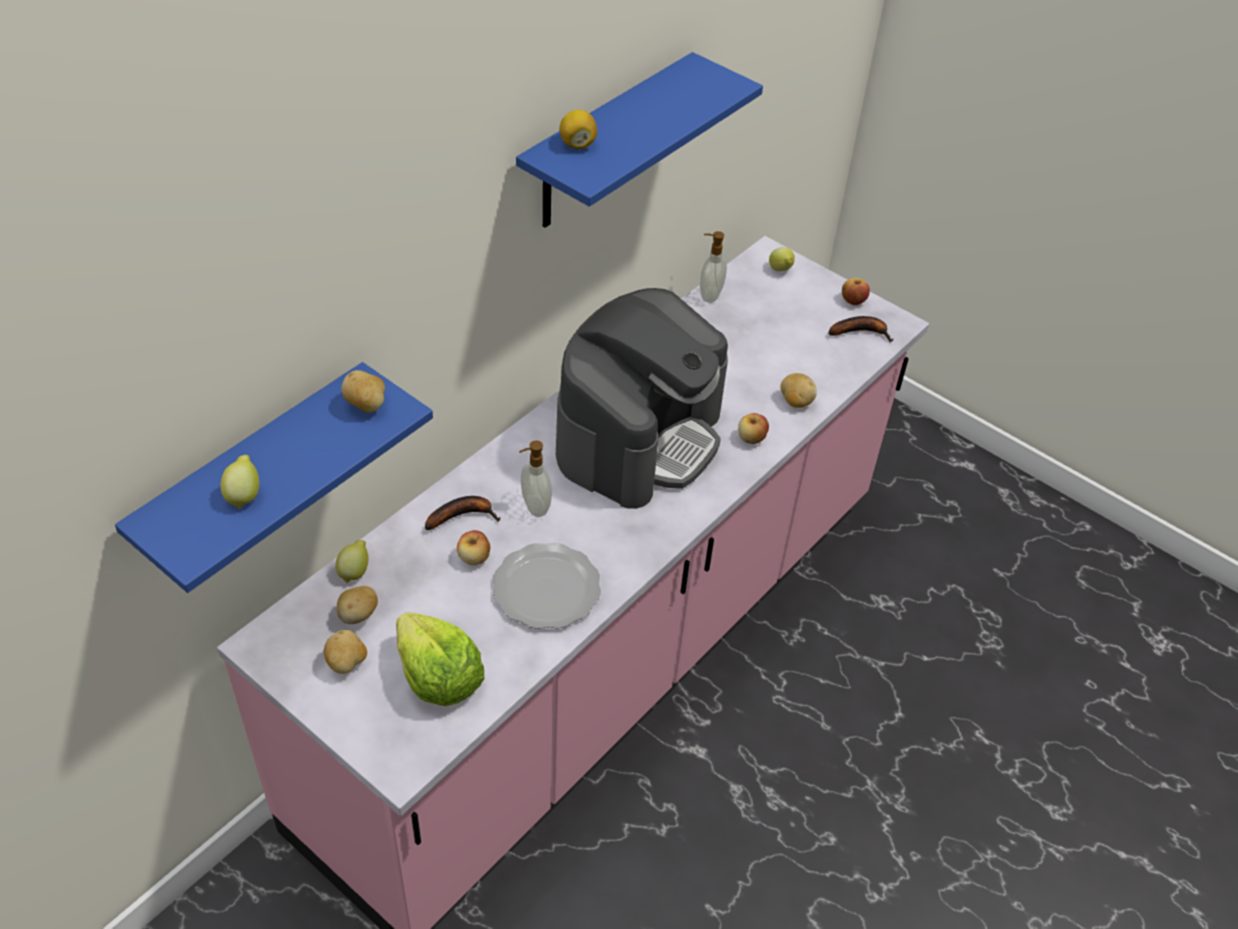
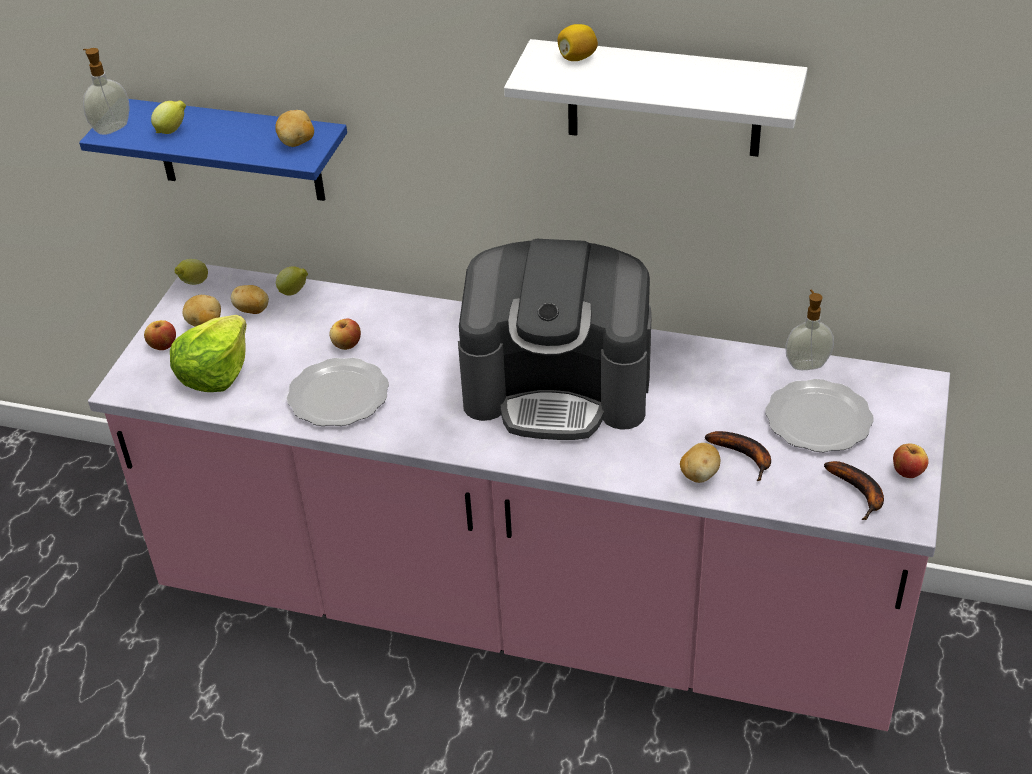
camera: 70 degrees right, 5 degrees down
banana [425,496,501,530] -> banana moved to [705,431,771,481]
blue shelf [516,52,763,228] -> white shelf [504,39,808,157]
soap dispenser [519,440,552,517] -> soap dispenser moved to [83,48,130,135]
apple [738,413,769,444] -> apple moved to [144,320,176,350]
lemon [769,247,795,271] -> lemon moved to [175,259,208,285]
none -> plate [765,379,874,452]

